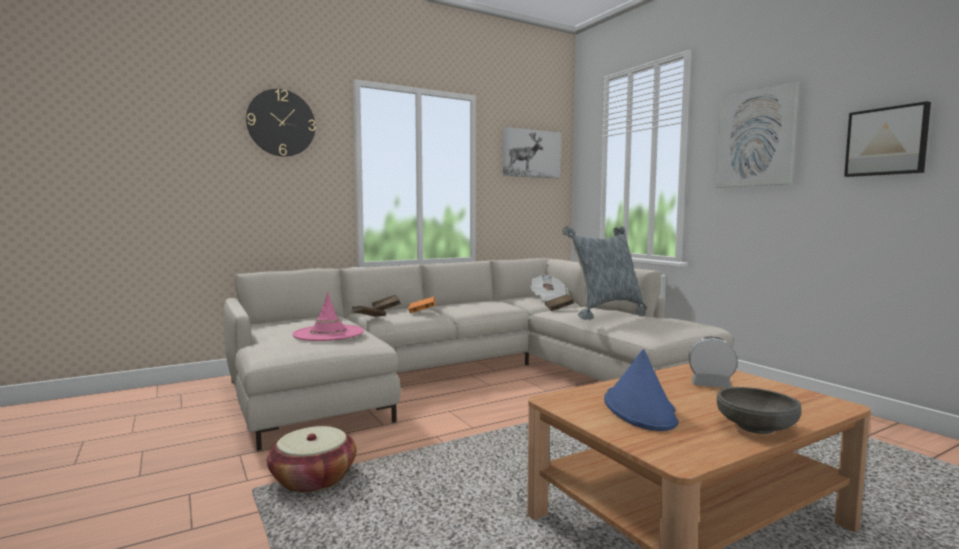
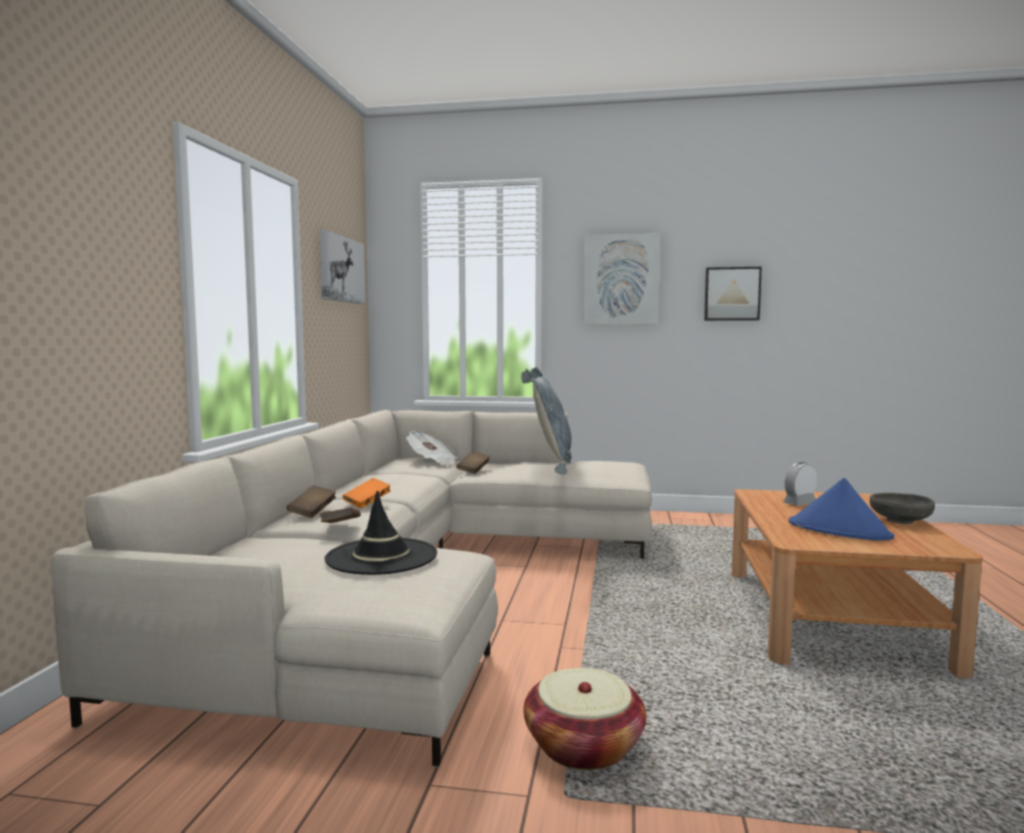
camera: 50 degrees left, 0 degrees up
wall clock [246,89,316,157] -> none
pink hat [293,292,364,341] -> black hat [325,491,437,575]

